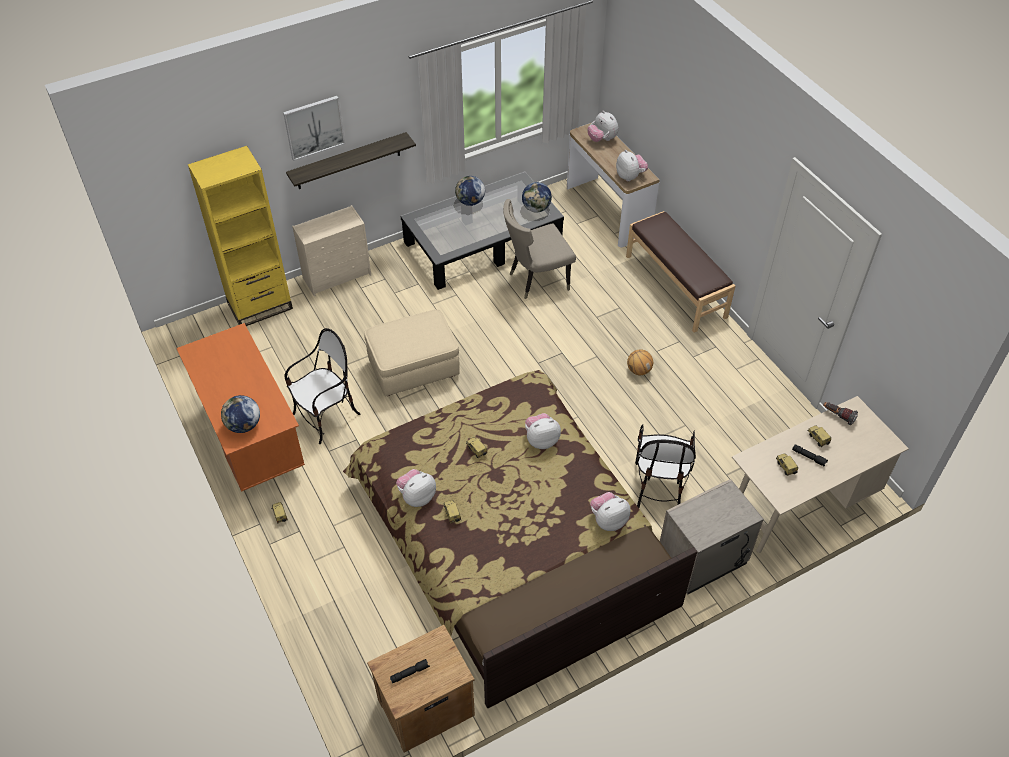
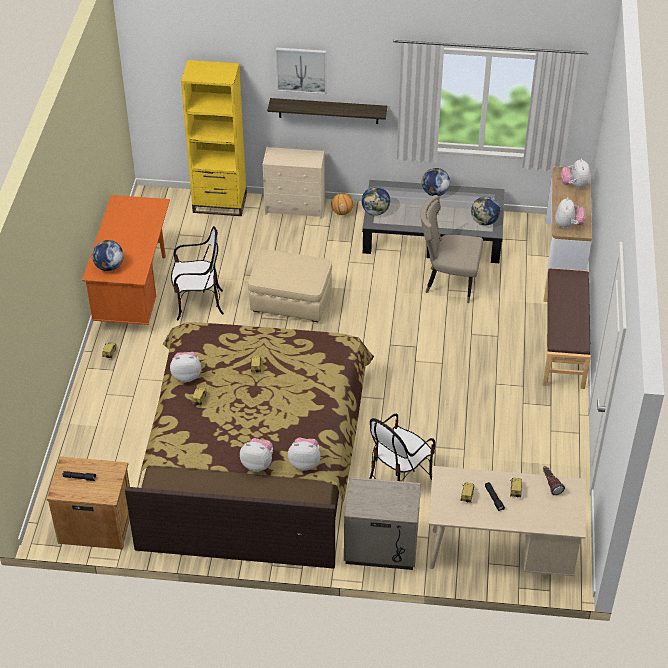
camera: 35 degrees right, 5 degrees down
plush toy [525,413,561,449] -> plush toy moved to [240,438,273,472]
basketball [627,350,653,375] -> basketball moved to [331,193,353,215]
none -> globe [362,186,390,216]

